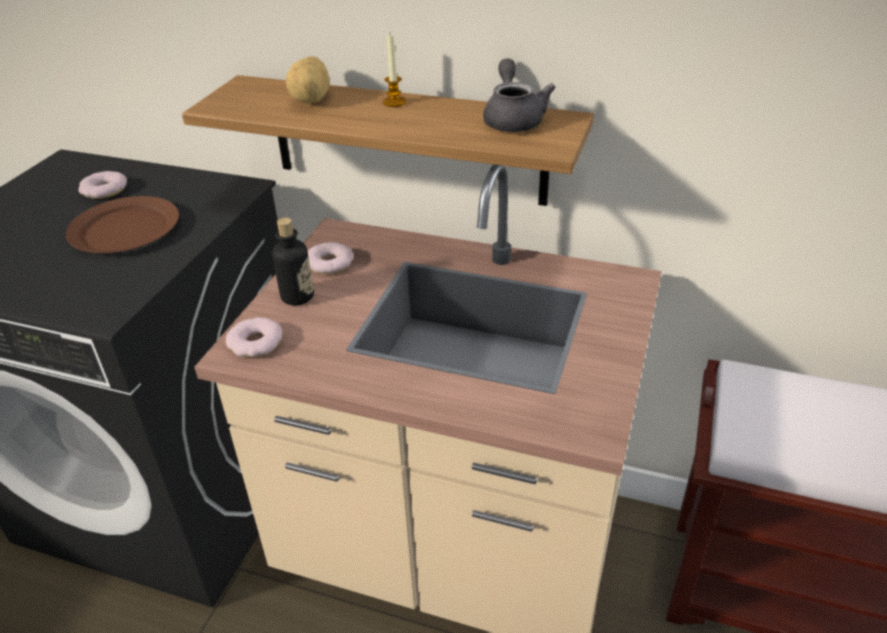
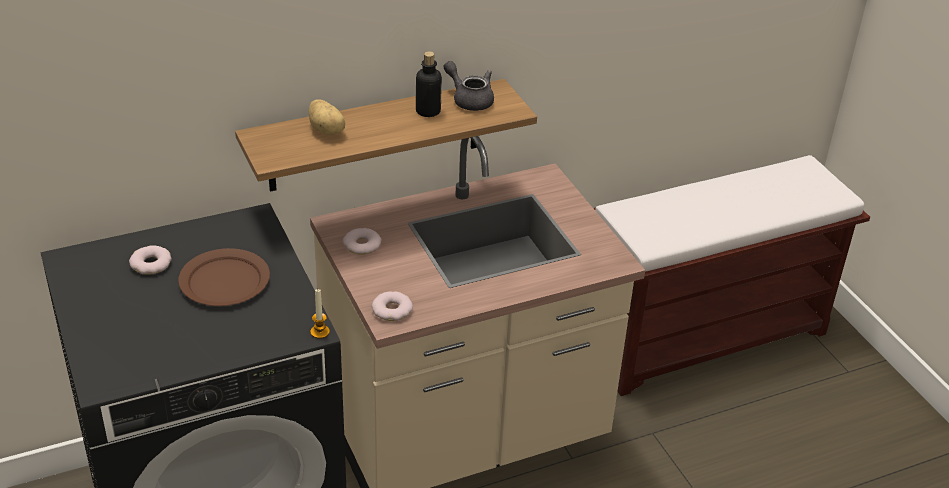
camera: 45 degrees left, 0 degrees up
bottle [272,218,314,305] -> bottle moved to [416,51,442,117]
candle [383,34,406,107] -> candle moved to [310,289,330,339]

